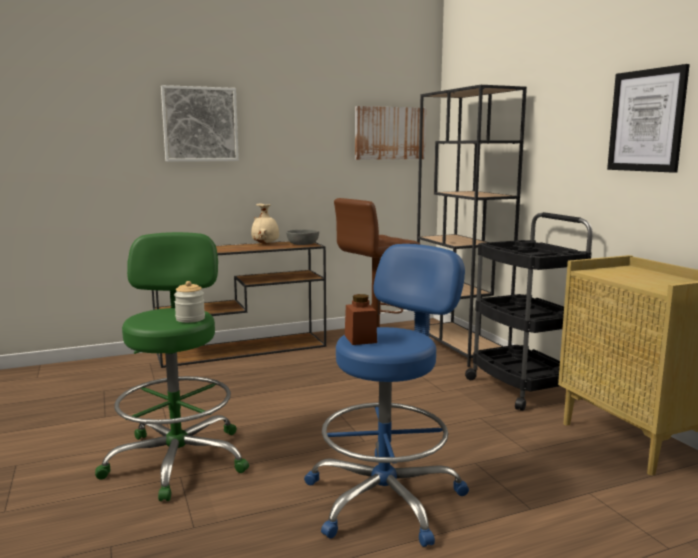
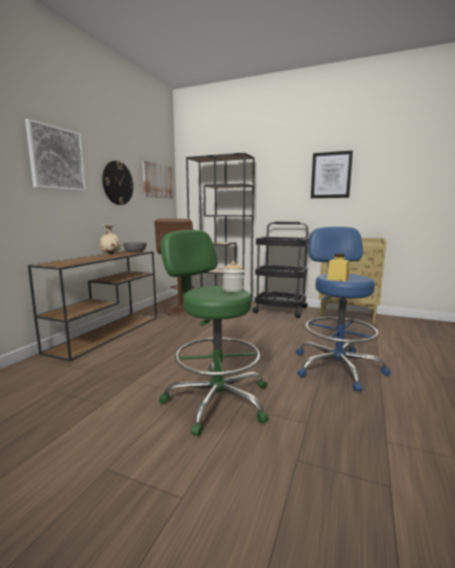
camera: 45 degrees left, 0 degrees up
brown jar [345,294,377,345] -> yellow jar [327,253,349,282]
none -> wall clock [102,161,134,205]

